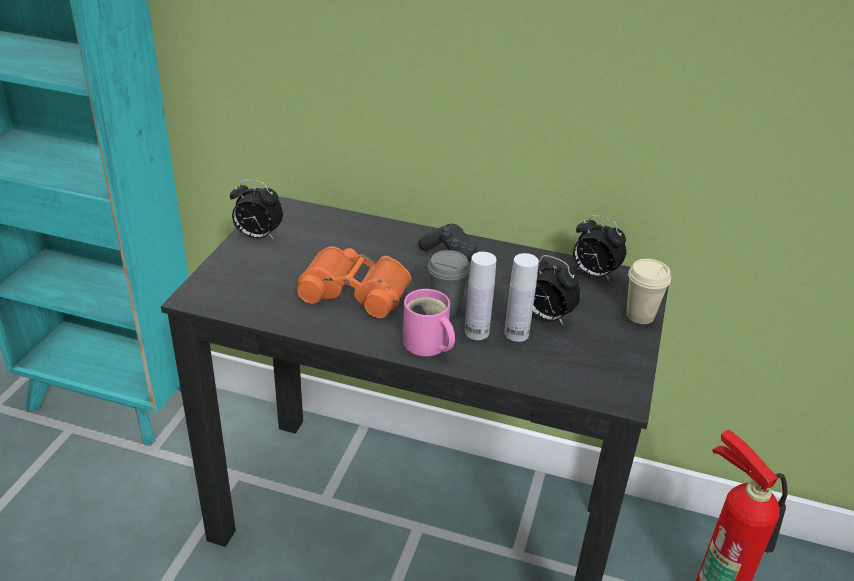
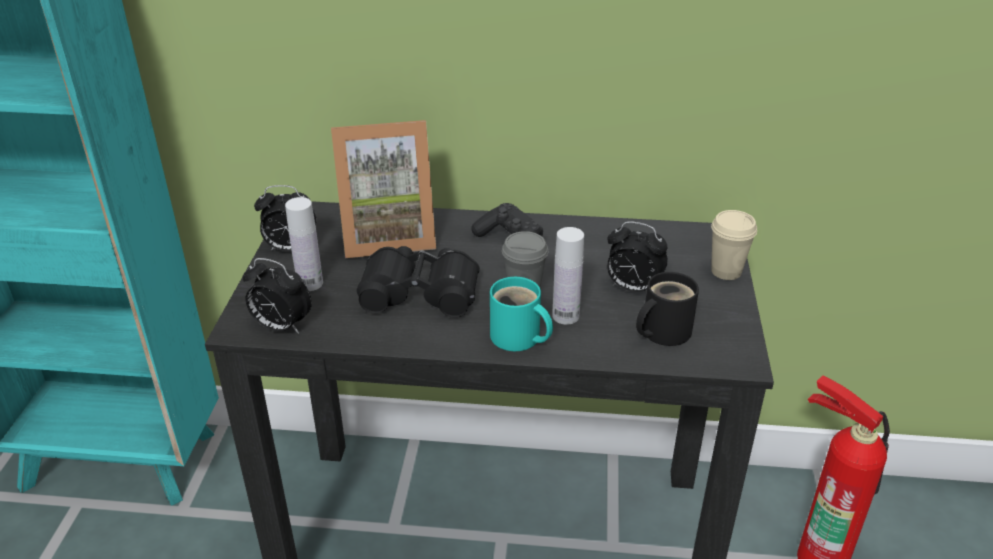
camera: 10 degrees left, 0 degrees up
orange binoculars [297,246,411,318] -> black binoculars [357,246,480,318]
pink mug [403,289,455,356] -> turquoise mug [490,277,553,351]
white bottle [504,253,539,342] -> white bottle moved to [285,197,323,291]
alarm clock [573,215,626,282] -> alarm clock moved to [243,258,312,334]
none -> picture frame [331,120,436,258]
none -> black mug [636,272,699,346]

